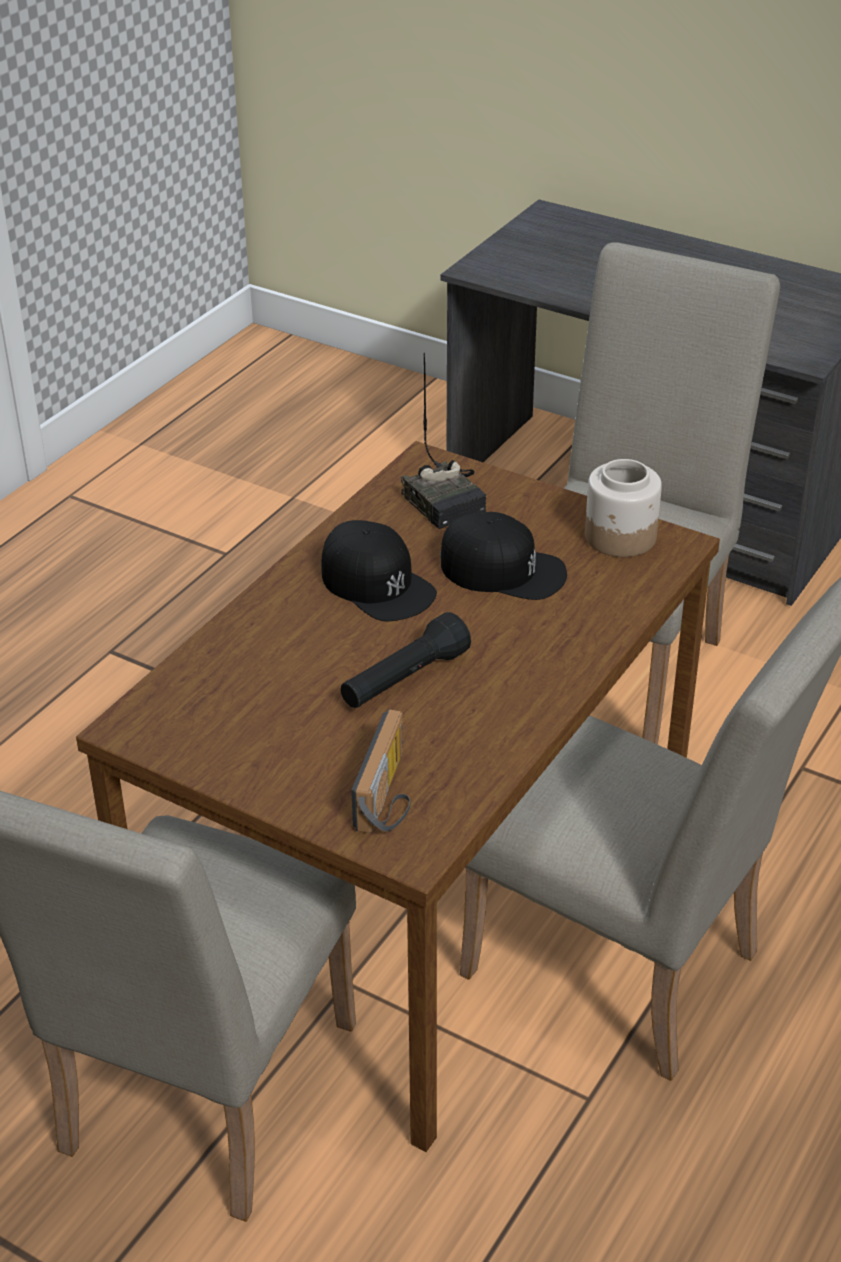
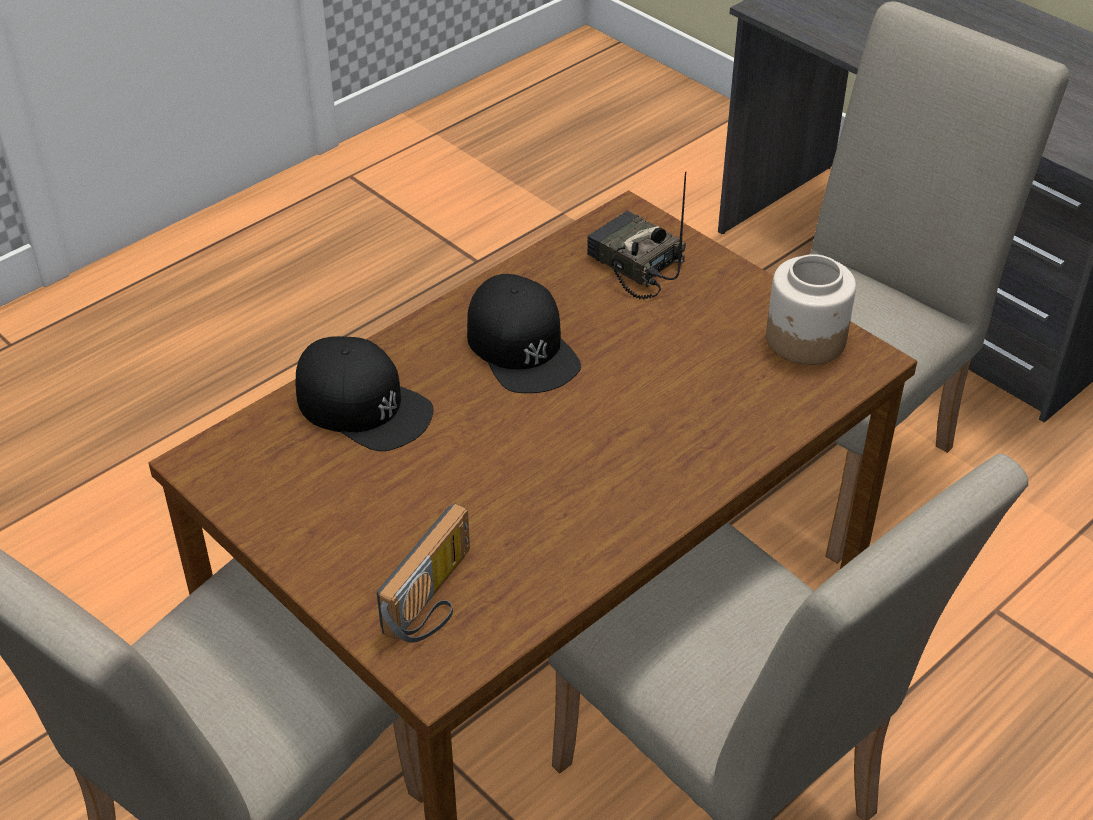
camera: 15 degrees right, 5 degrees up
black flashlight [341,612,471,708] -> none
radio [401,353,486,529] -> radio turned 150 degrees clockwise [587,171,686,299]
black cap [440,512,567,600] -> black cap moved to [296,336,434,451]

